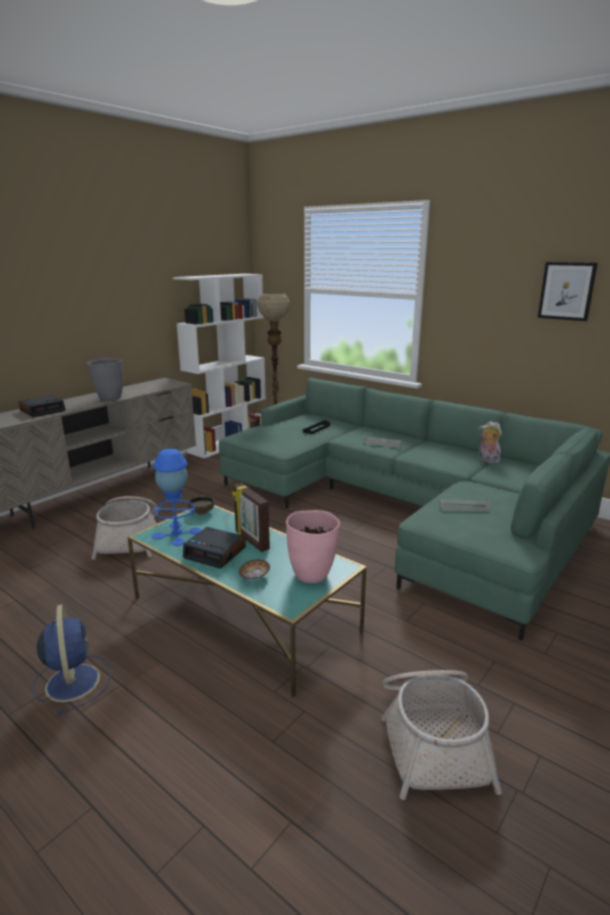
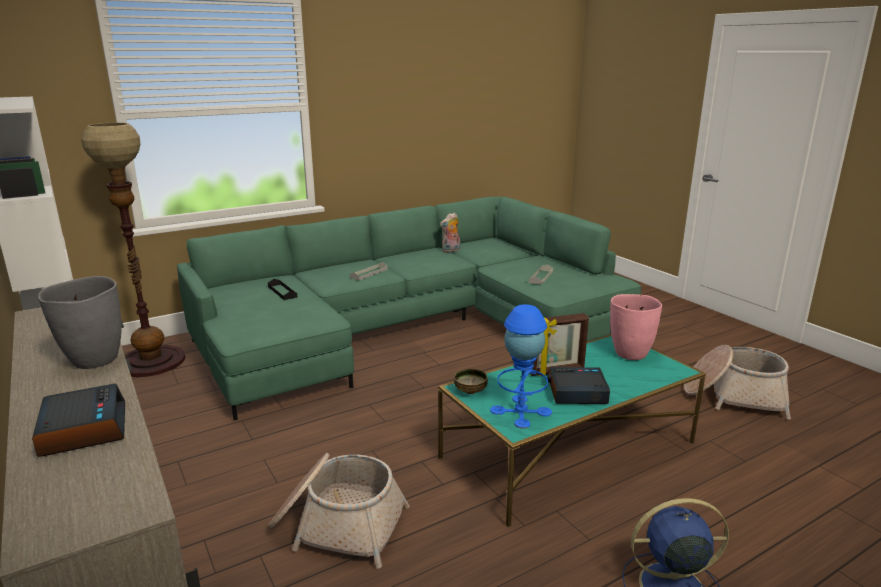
camera: 70 degrees left, 0 degrees up
alarm clock [183,527,246,569] -> alarm clock turned 135 degrees counterclockwise [547,367,610,404]
bowl [239,559,270,580] -> none
picture [538,262,598,321] -> none

